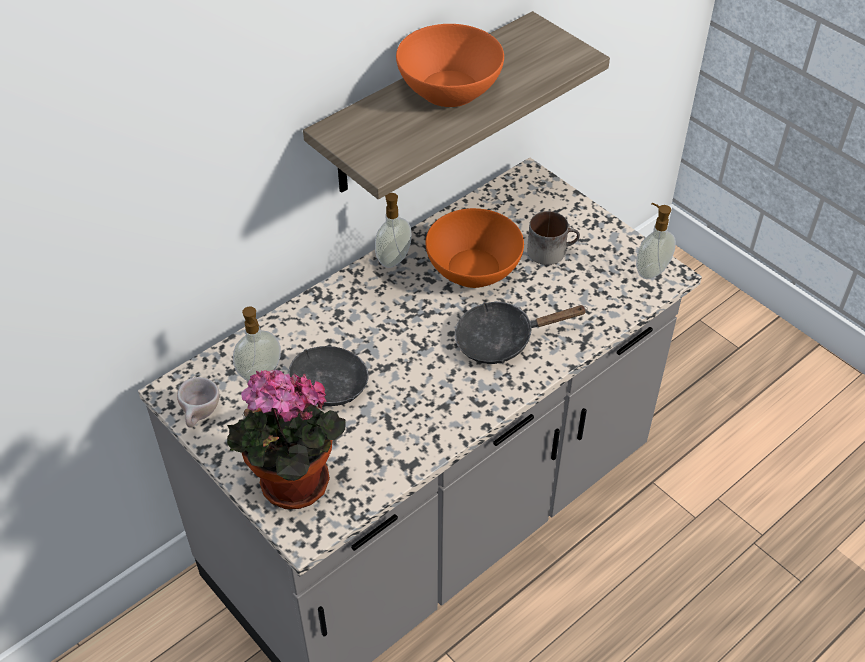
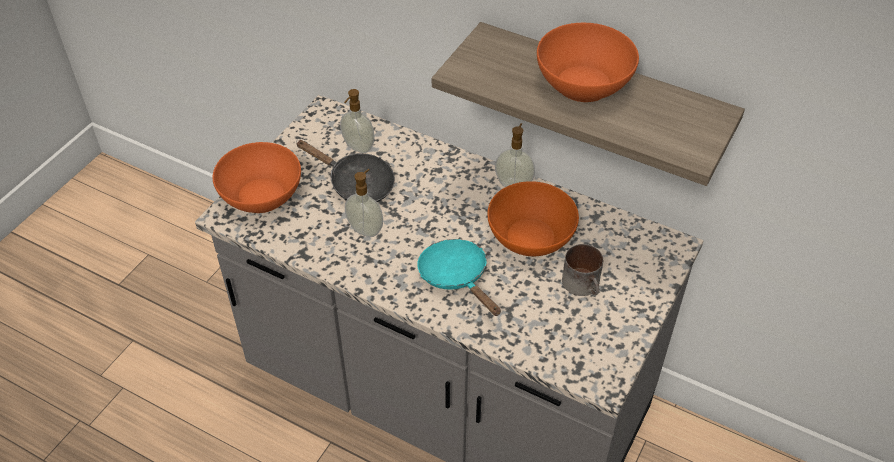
camera: 70 degrees right, 0 degrees up
beige cup [177,377,219,428] -> none
potted plant [227,370,346,509] -> orange bowl [212,142,301,213]
black frying pan [454,302,588,364] -> turquoise frying pan [417,239,501,316]
soap dispenser [636,203,676,279] -> soap dispenser moved to [345,169,383,237]

